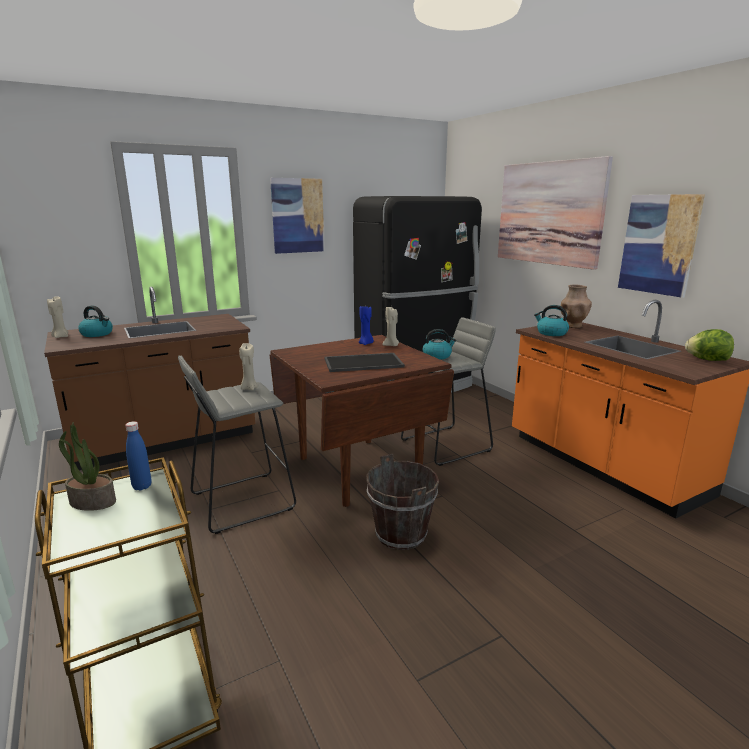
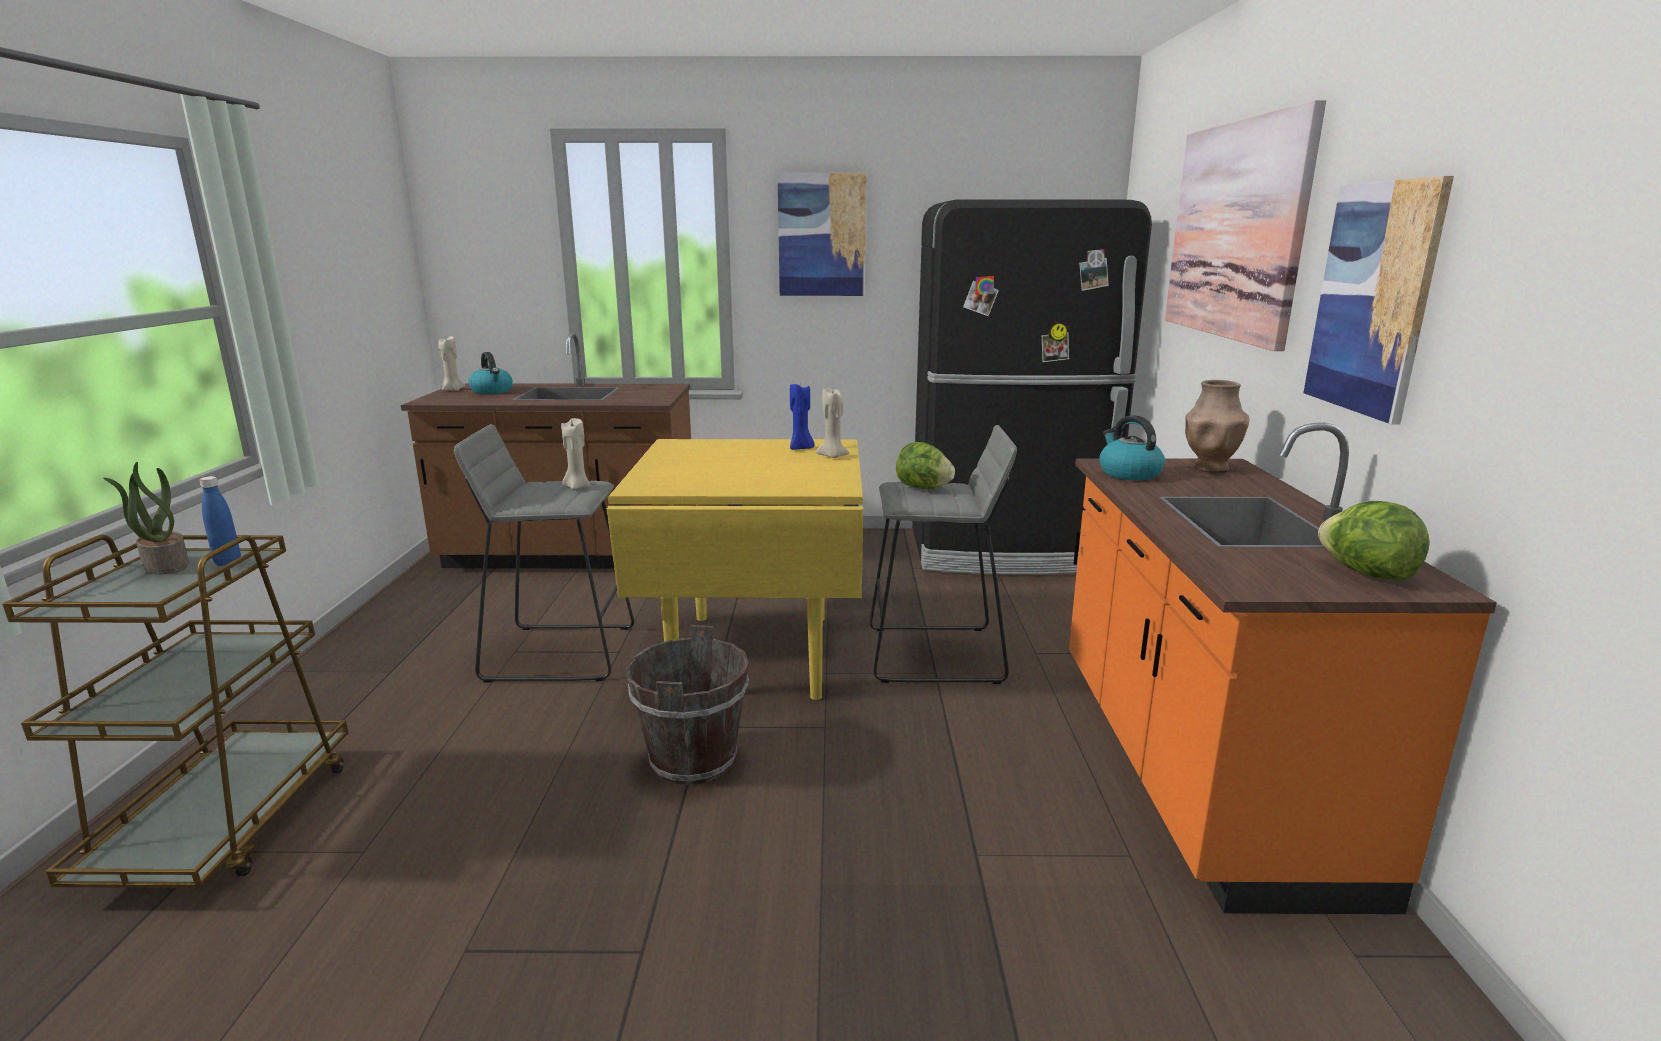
camera: 30 degrees right, 0 degrees up
brown dining table [270,335,454,507] -> yellow dining table [607,439,863,700]
tray [324,353,405,372] -> none
kettle [423,329,456,360] -> lettuce [896,442,955,489]

